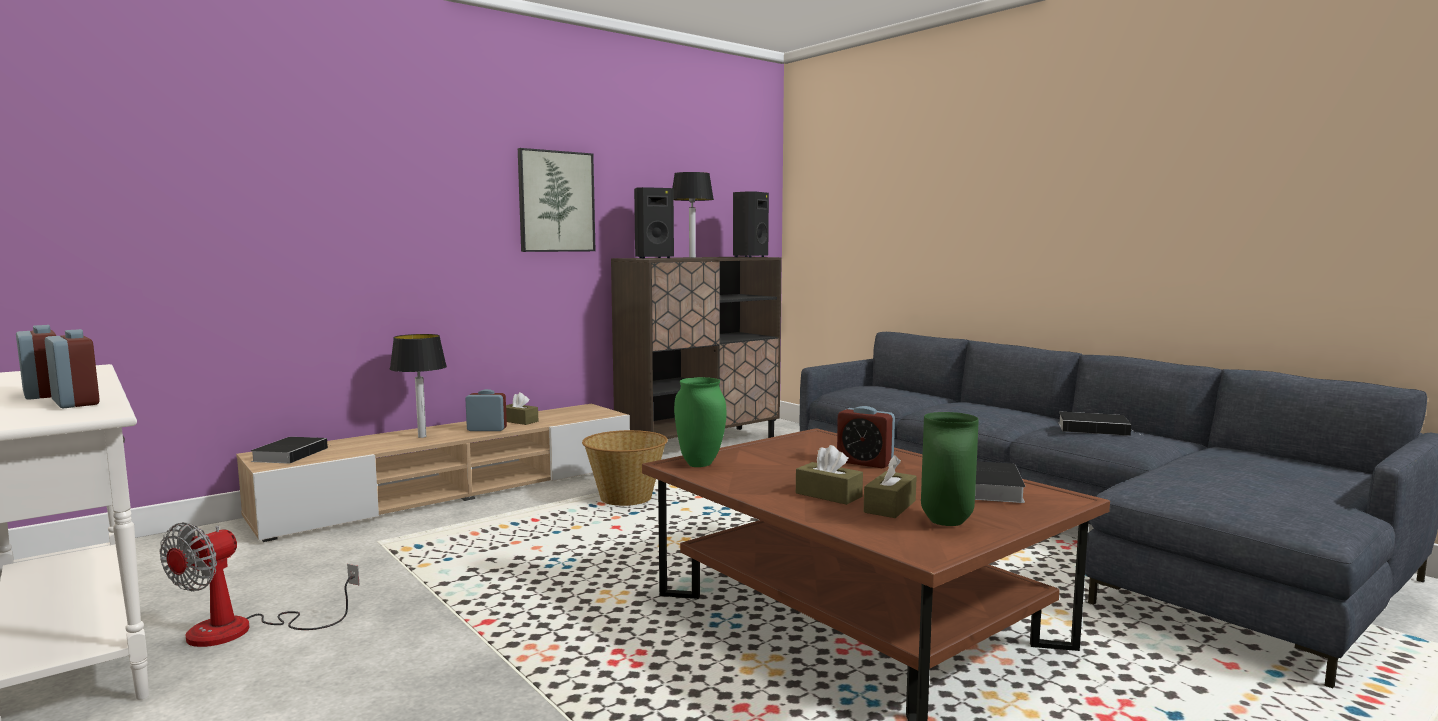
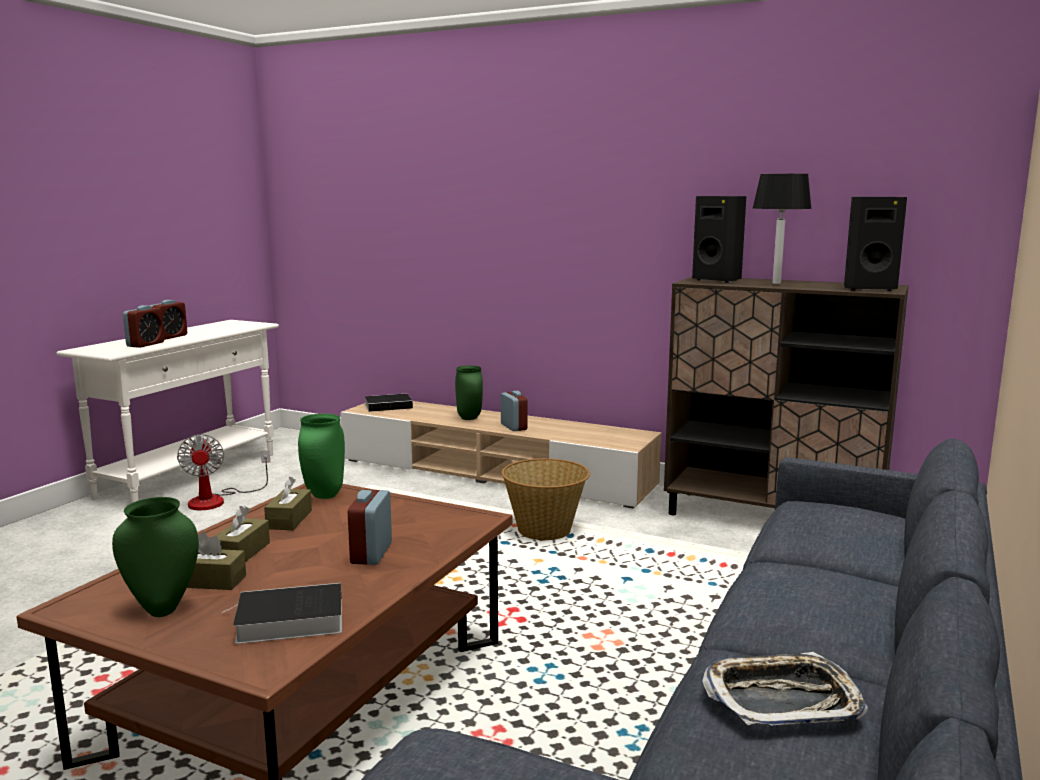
camera: 65 degrees right, 5 degrees up
fan [159,522,359,647] -> fan turned 105 degrees counterclockwise [177,434,270,510]
table lamp [390,334,447,438] -> green vase [455,365,483,420]
brown tissue box [506,392,538,425] -> brown tissue box moved to [264,477,312,530]
picture [518,148,596,252] -> none
book [1058,412,1142,436] -> tray [702,652,868,726]

